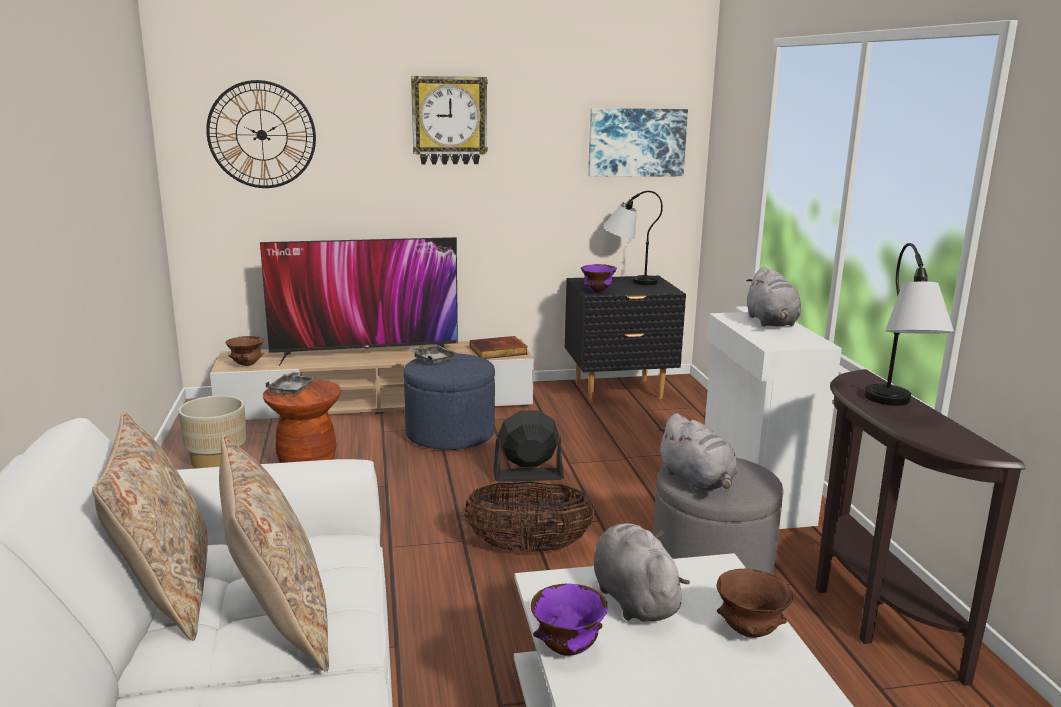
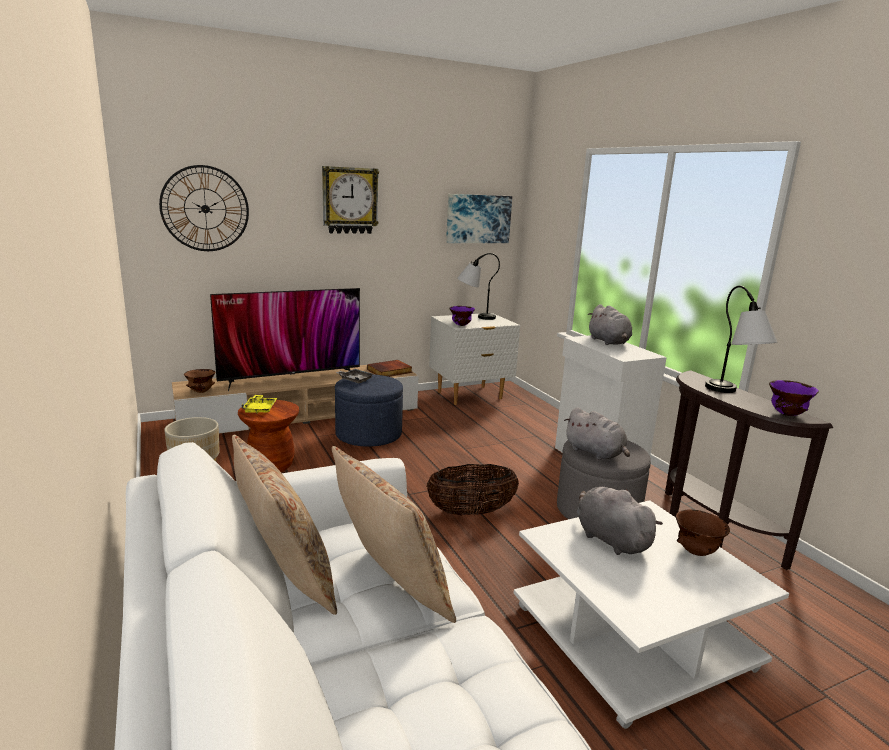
camera: 15 degrees left, 0 degrees up
grey tray [266,372,316,395] -> yellow tray [241,395,277,414]
black fan [493,410,564,482] -> none
purple bowl [531,583,608,656] -> purple bowl moved to [769,380,819,416]
black nightstand [565,276,686,403] -> white nightstand [429,313,520,405]

